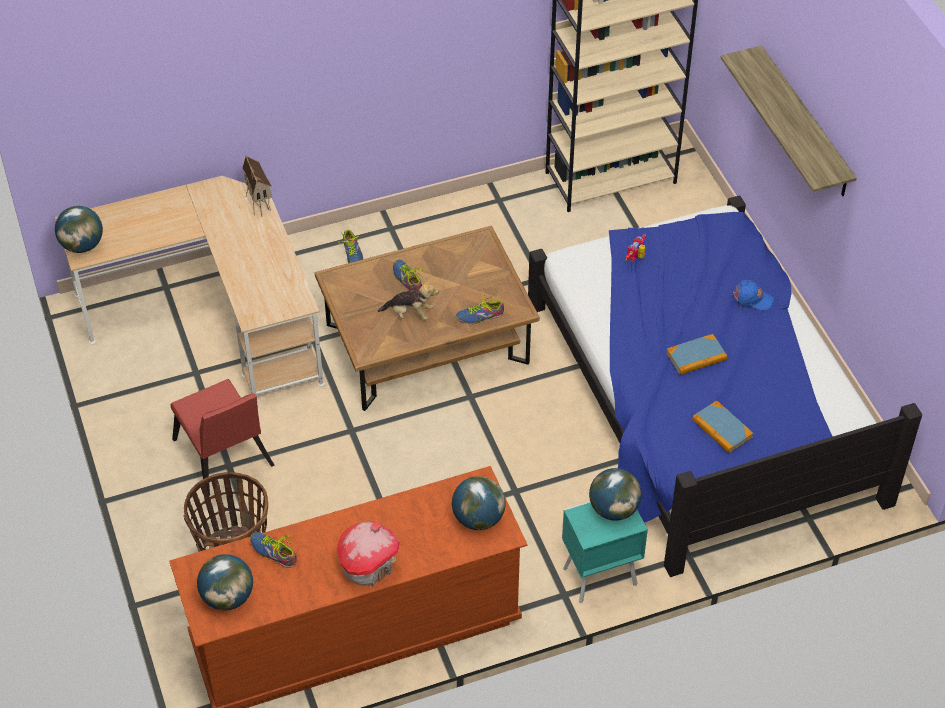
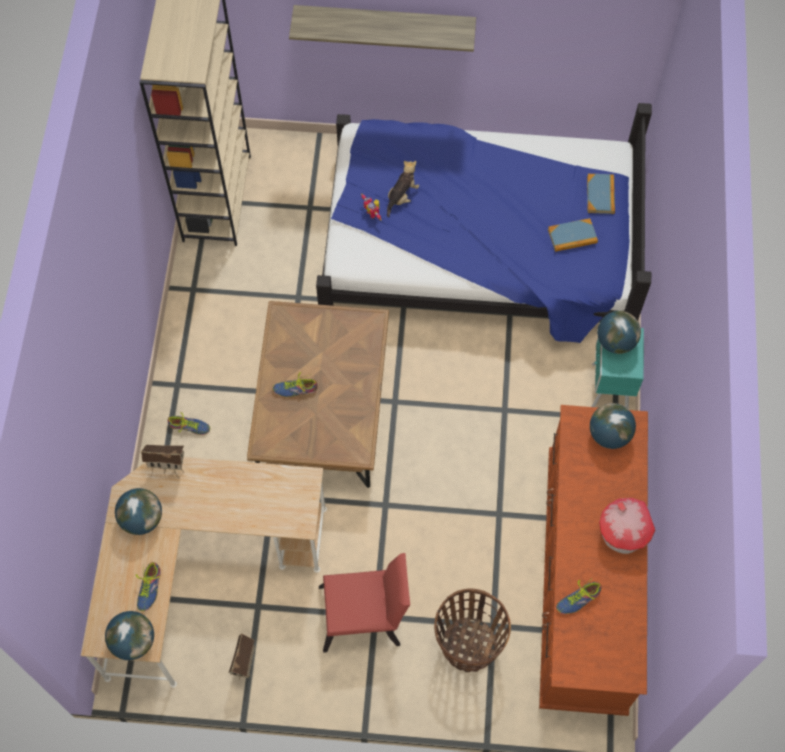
camera: 65 degrees left, 15 degrees up
globe [197,554,253,610] -> globe moved to [115,488,162,535]
plush toy [378,279,439,320] -> plush toy moved to [387,161,419,217]
shoe [455,295,504,324] -> shoe moved to [136,562,161,611]
book [666,334,727,375] -> book moved to [587,174,615,214]
blue cap [733,280,774,310] -> none
none -> toy house [229,634,255,680]

